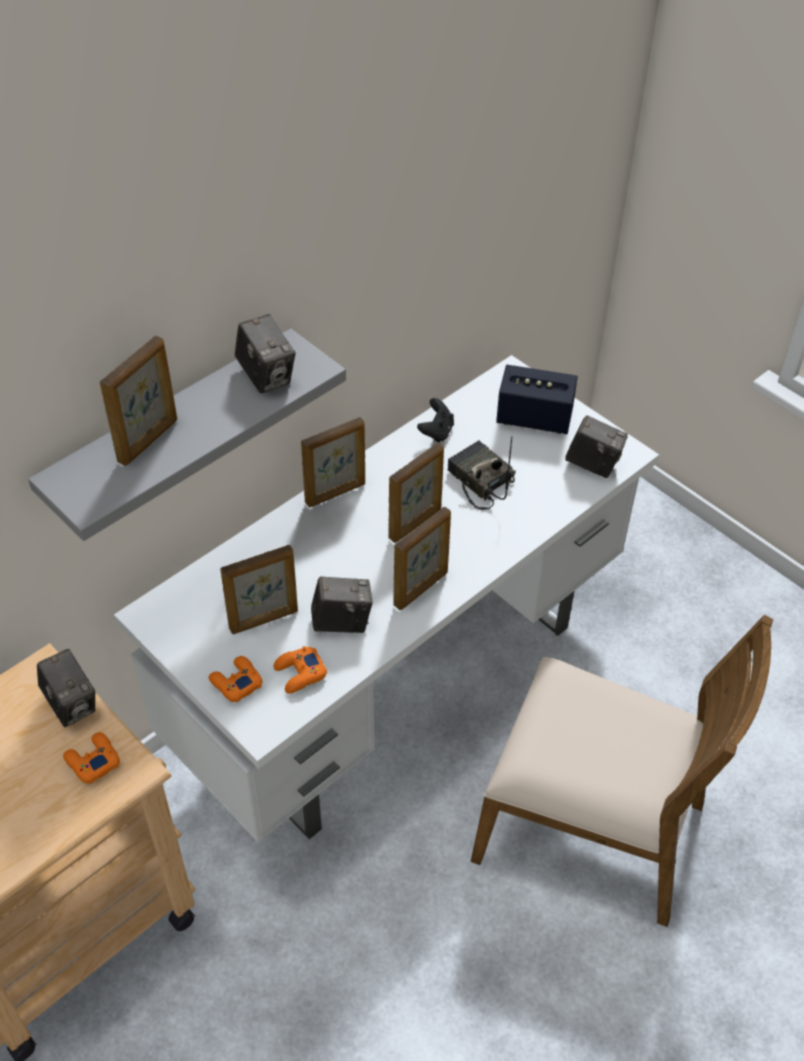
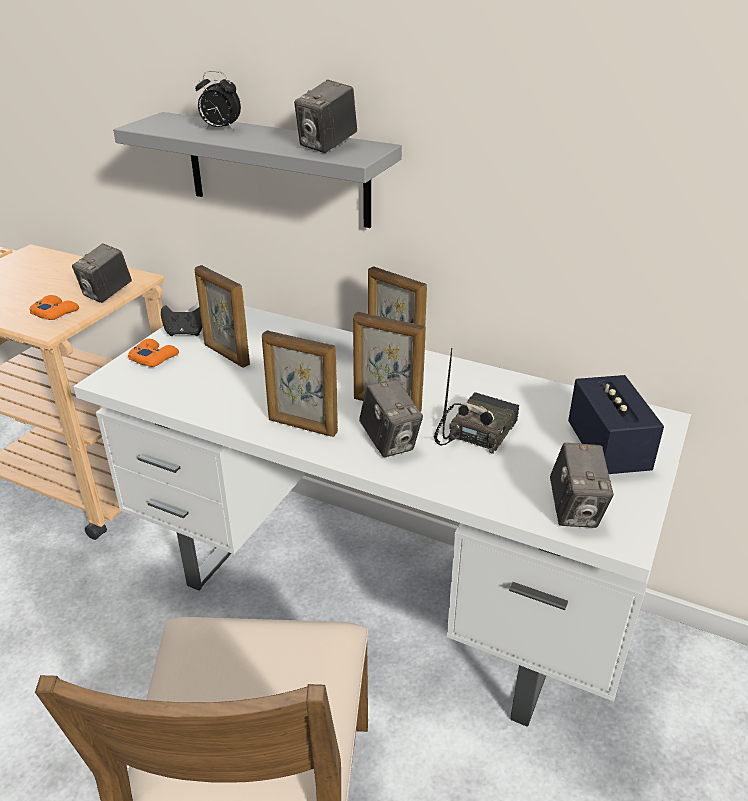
camera: 70 degrees right, 15 degrees down
picture frame [100,336,177,466] -> alarm clock [195,71,241,130]
orange game controller [274,646,327,694] -> none
camera [311,576,373,633] -> camera moved to [359,379,423,457]
black game controller [417,398,454,443] -> black game controller moved to [161,305,202,336]

